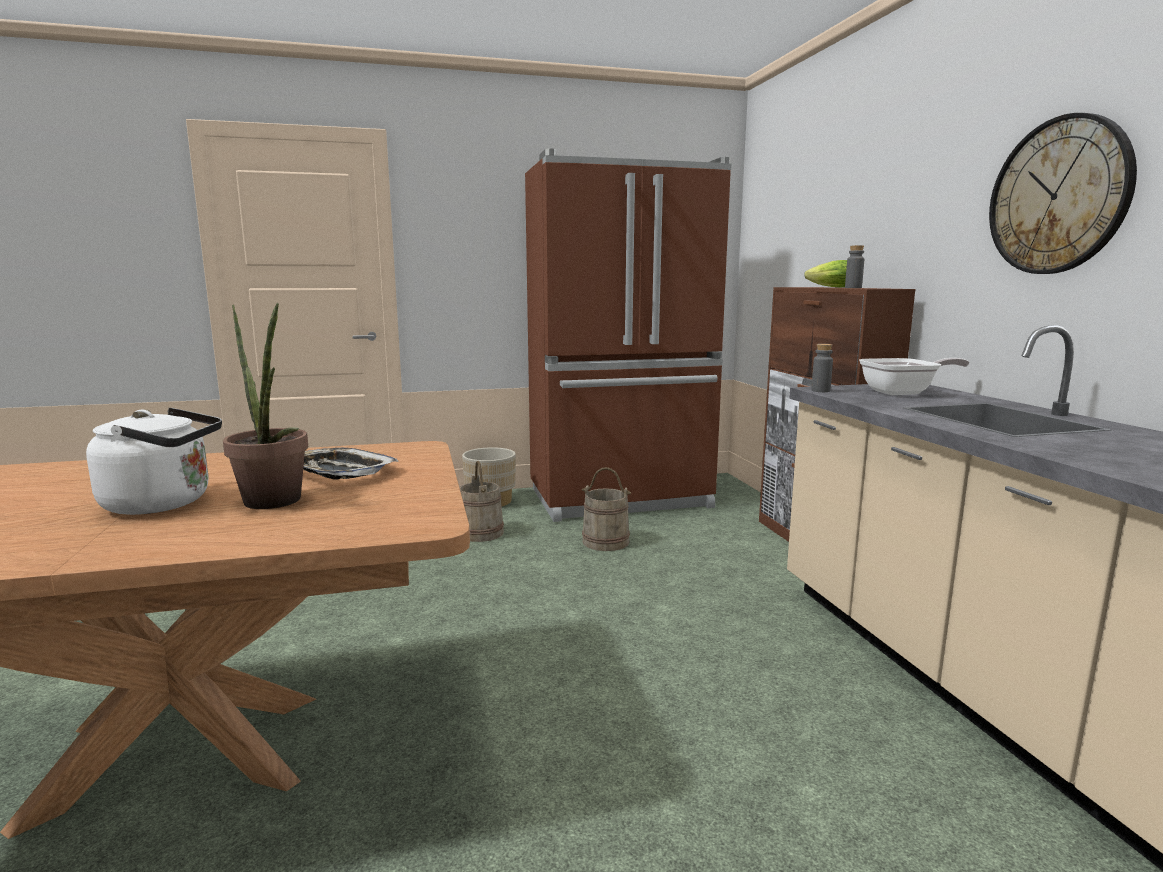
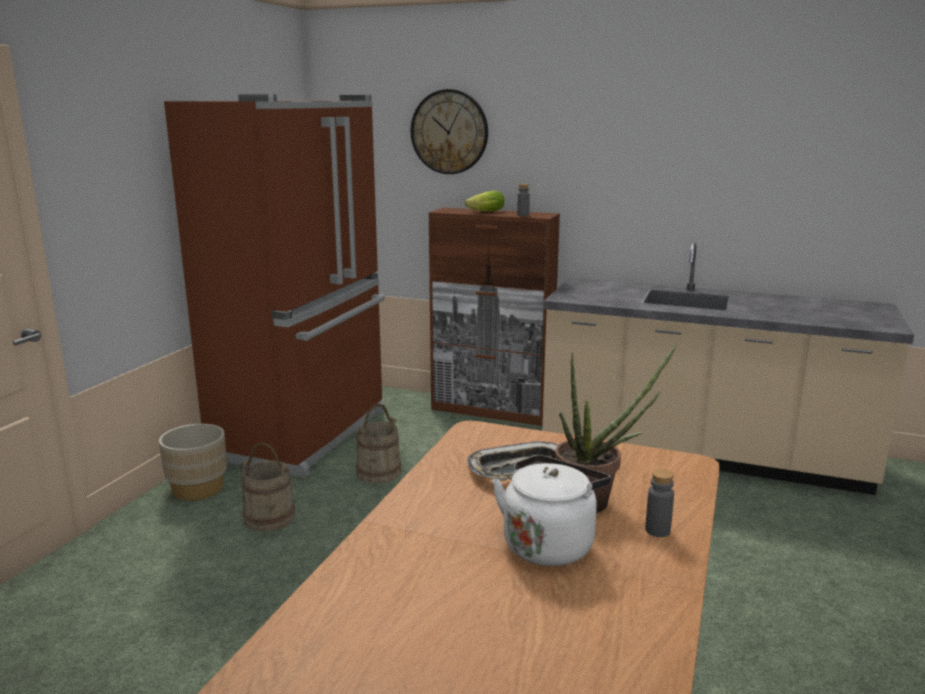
camera: 55 degrees left, 5 degrees up
grey bottle [811,344,833,392] -> grey bottle moved to [645,469,674,537]
frying pan [859,358,969,395] -> none
wall clock [989,113,1137,274] -> wall clock moved to [411,89,488,174]

